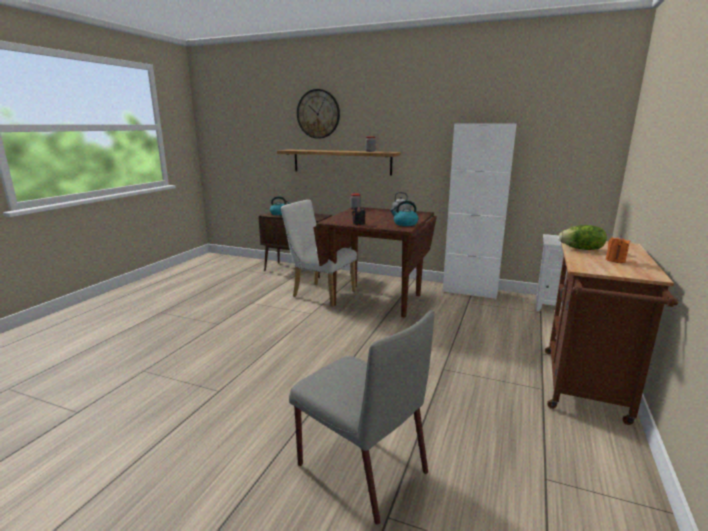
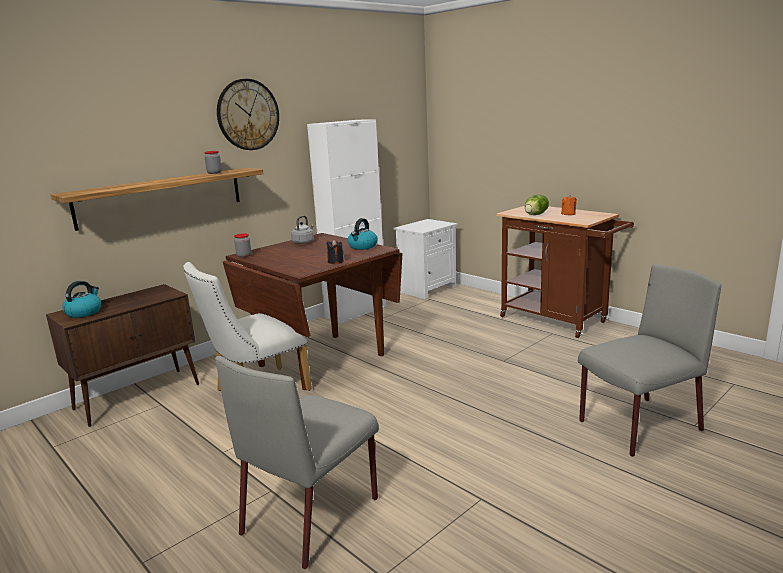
camera: 65 degrees left, 0 degrees up
wall clock [297,89,340,139] -> wall clock moved to [217,79,279,150]
none -> grey chair [215,356,379,569]

